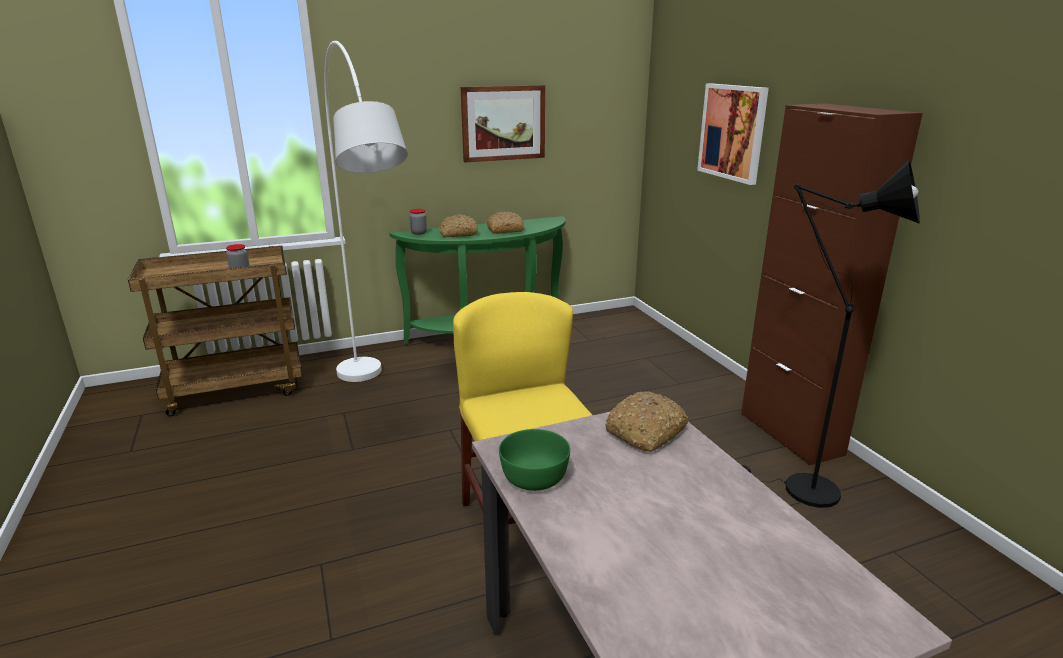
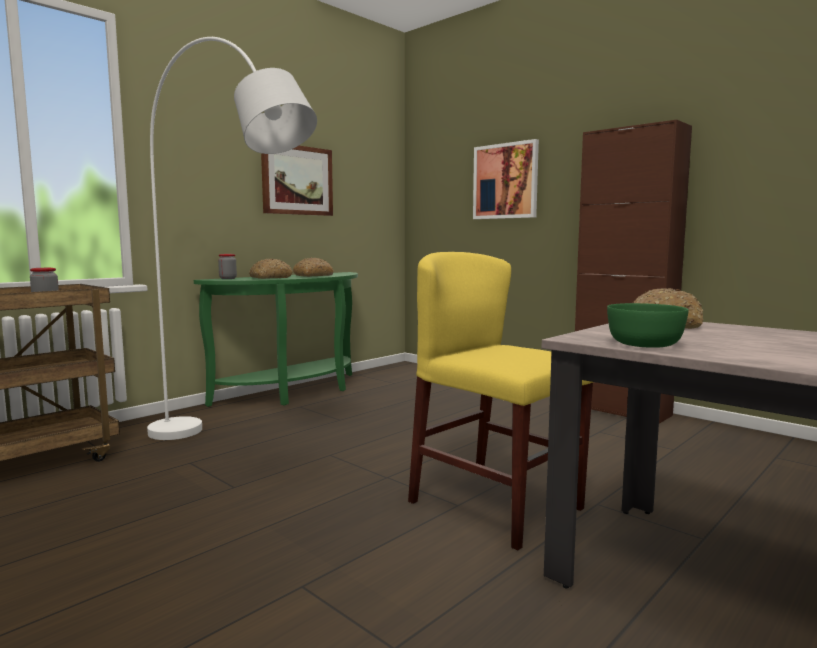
camera: 25 degrees left, 15 degrees down
black floor lamp [742,160,920,508] -> none

